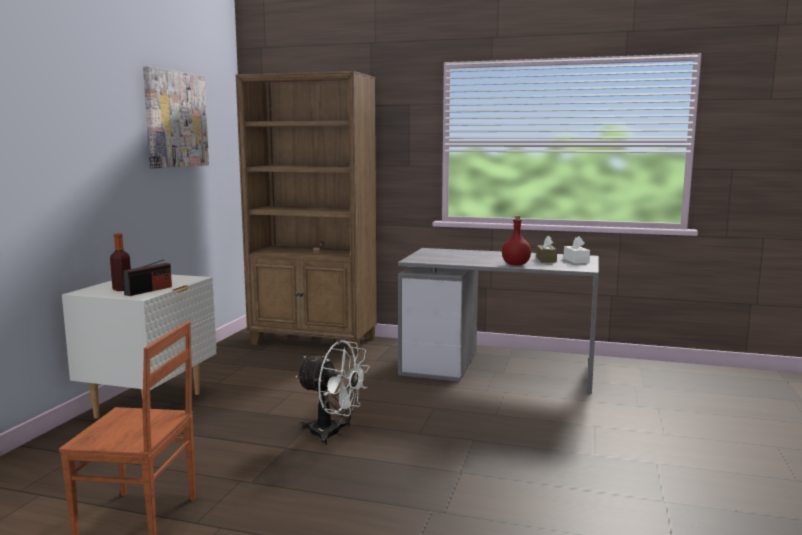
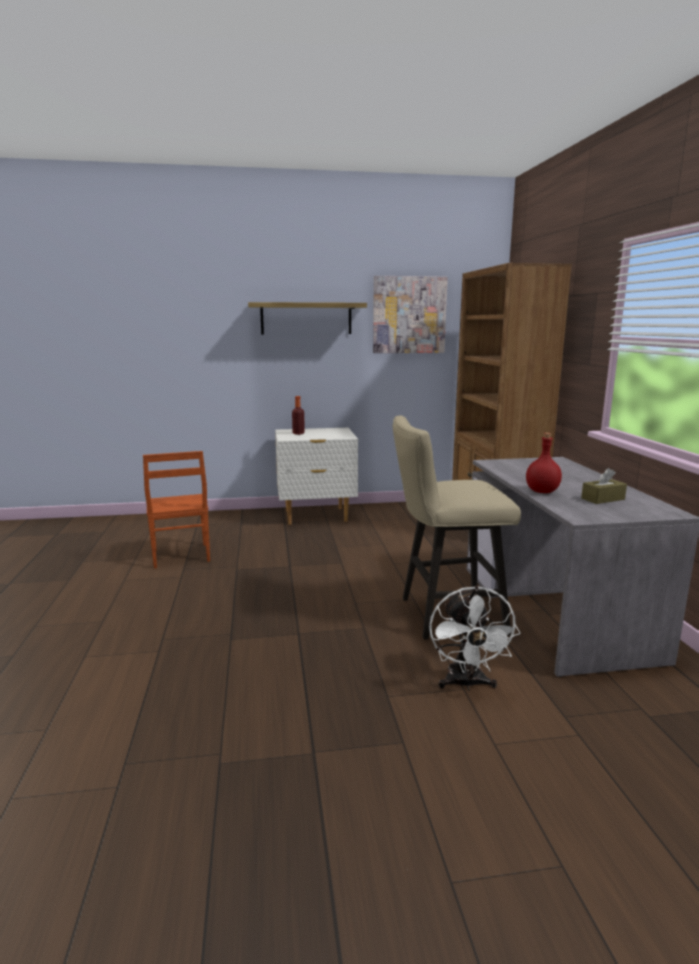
camera: 65 degrees right, 5 degrees up
radio [123,259,172,296] -> none
white fan [295,340,370,445] -> white fan moved to [429,586,520,691]
white tissue box [564,236,590,264] -> none
none -> shelf [248,302,367,334]
none -> beige stool [393,416,521,640]

